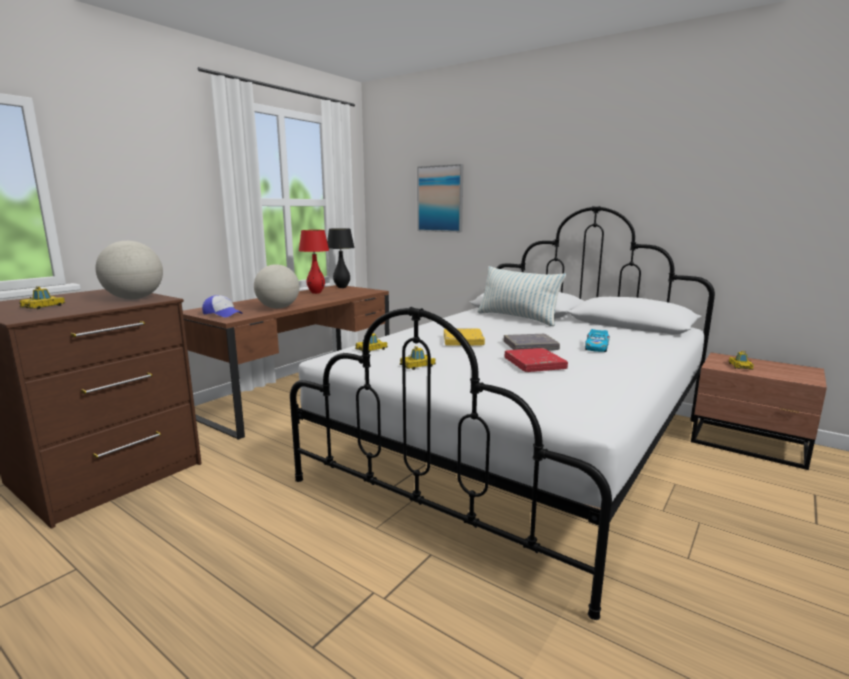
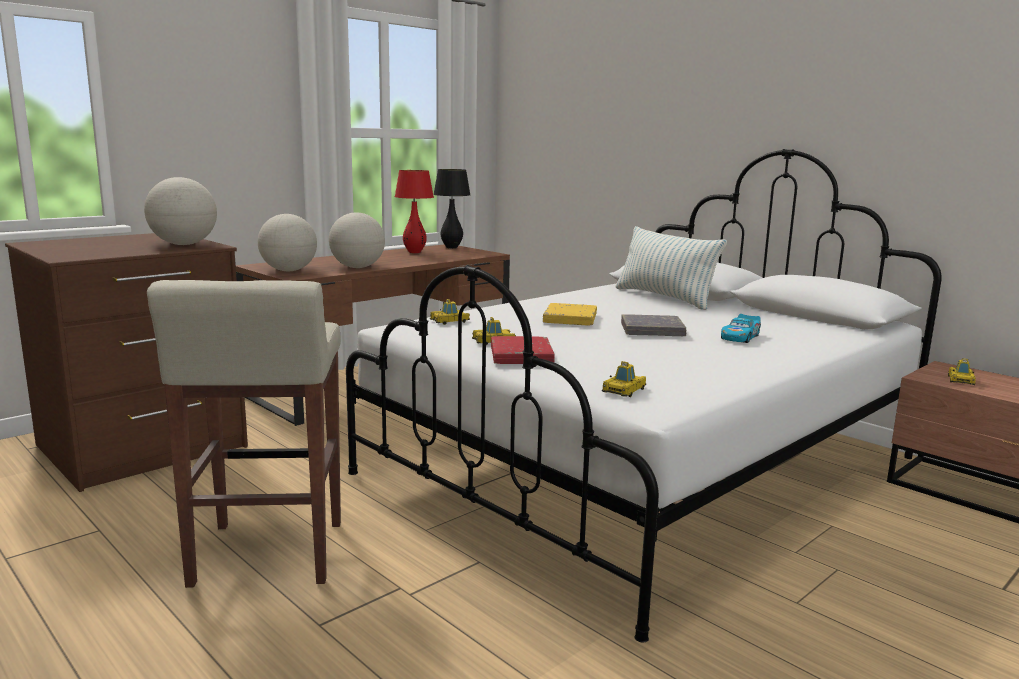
camera: 10 degrees right, 0 degrees up
toy car [20,286,65,310] -> toy car moved to [602,361,646,397]
cap [202,295,243,317] -> globe [258,214,317,271]
picture [417,164,463,232] -> none
red book [505,348,568,372] -> red book moved to [491,336,555,364]
none -> beige stool [147,280,341,588]

